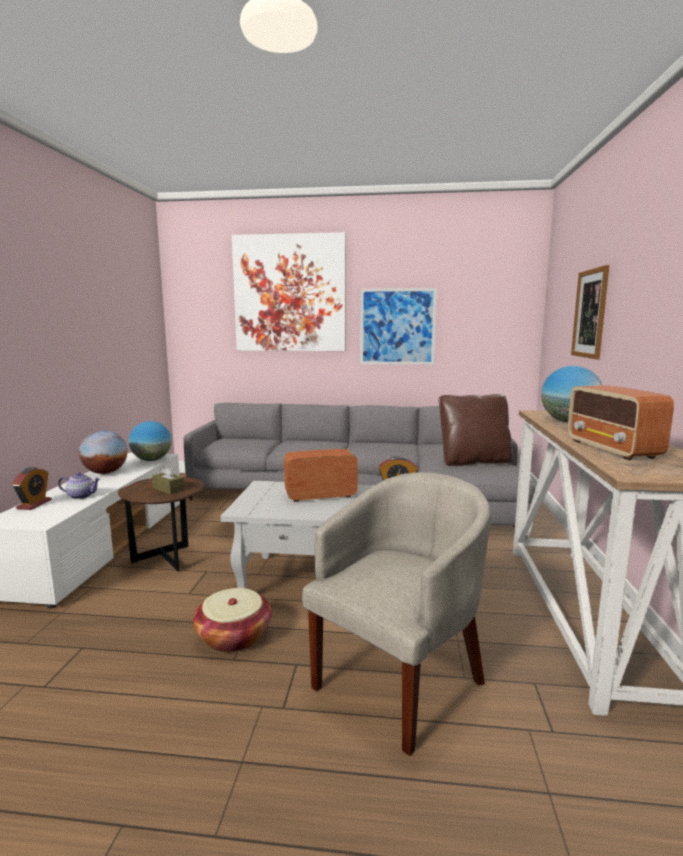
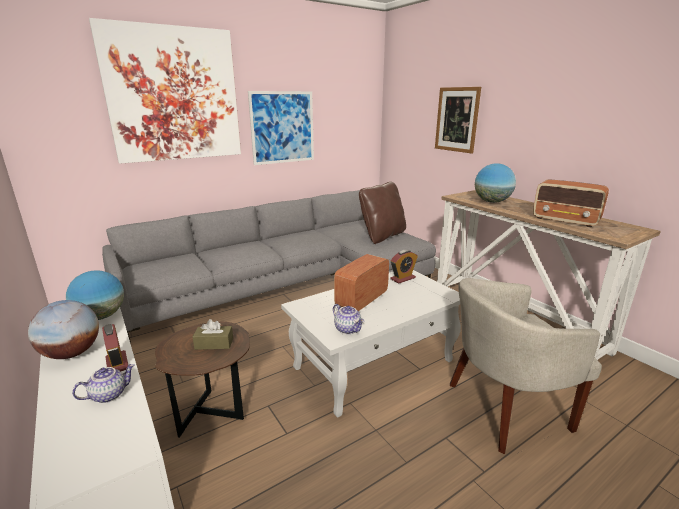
camera: 40 degrees left, 10 degrees up
alarm clock [12,467,52,510] -> alarm clock moved to [102,324,128,372]
basket [193,588,272,652] -> none
beige armchair [302,472,491,756] -> beige armchair turned 105 degrees counterclockwise [450,278,602,454]
none -> teapot [333,304,364,334]

